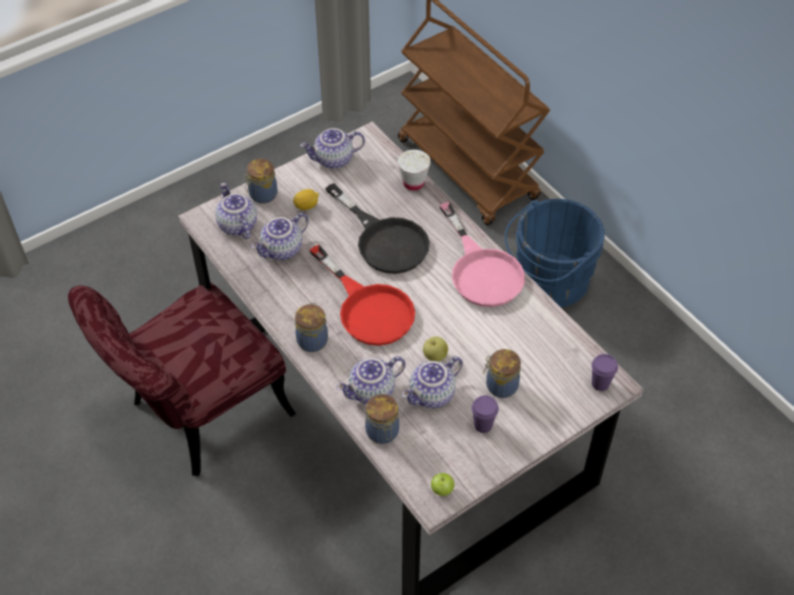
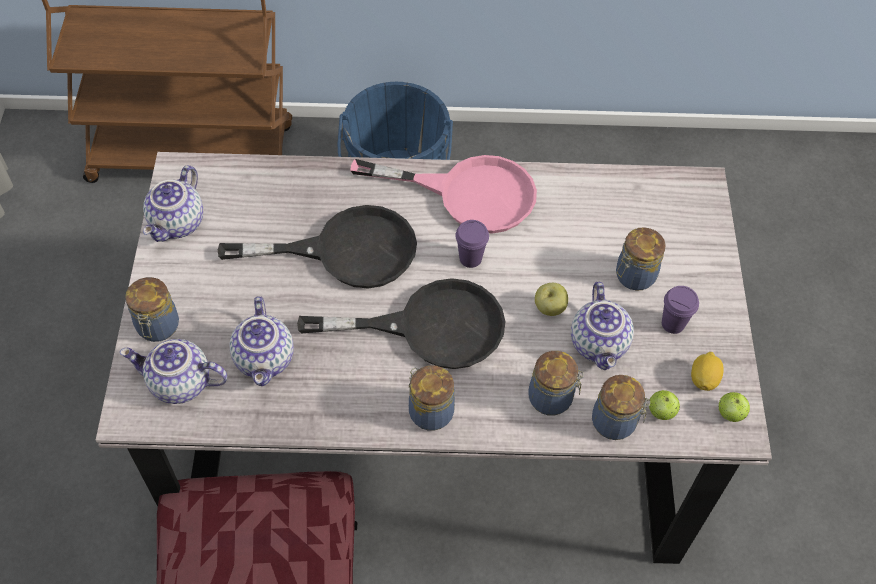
camera: 55 degrees left, 5 degrees up
lemon [293,189,319,210] -> lemon moved to [691,352,724,391]
red frying pan [310,245,415,346] -> black frying pan [297,278,505,369]
teapot [336,356,406,404] -> jar [528,351,584,416]
white cup [397,149,431,191] -> none
purple cup [592,354,618,391] -> purple cup moved to [455,220,489,268]
none -> apple [649,390,680,420]

